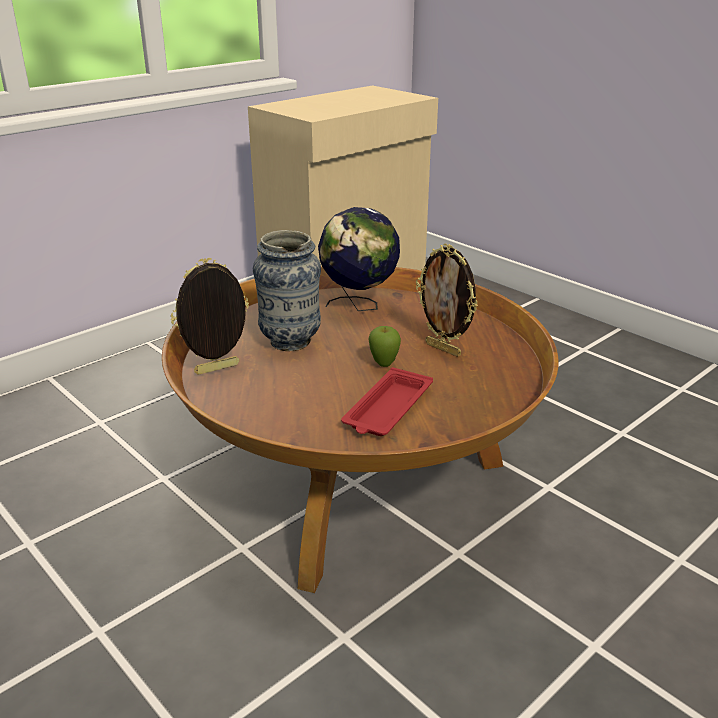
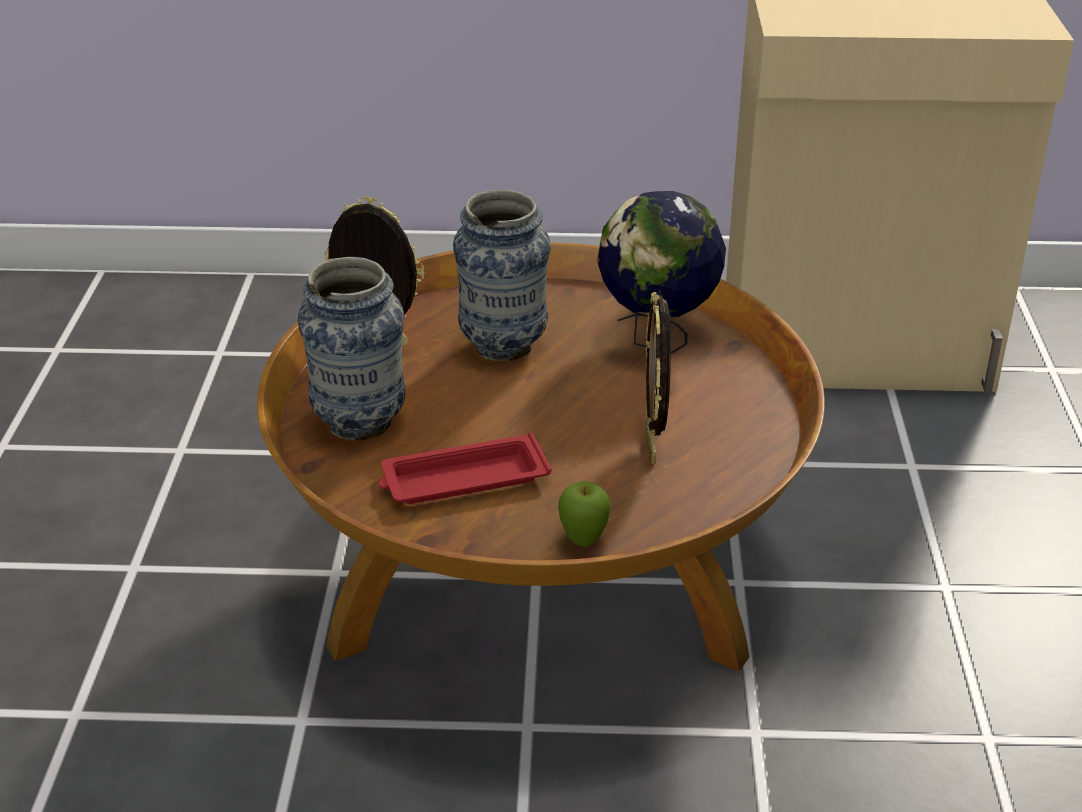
camera: 45 degrees right, 5 degrees up
apple [369,326,401,367] -> apple moved to [558,481,611,547]
none -> vase [298,257,406,441]

